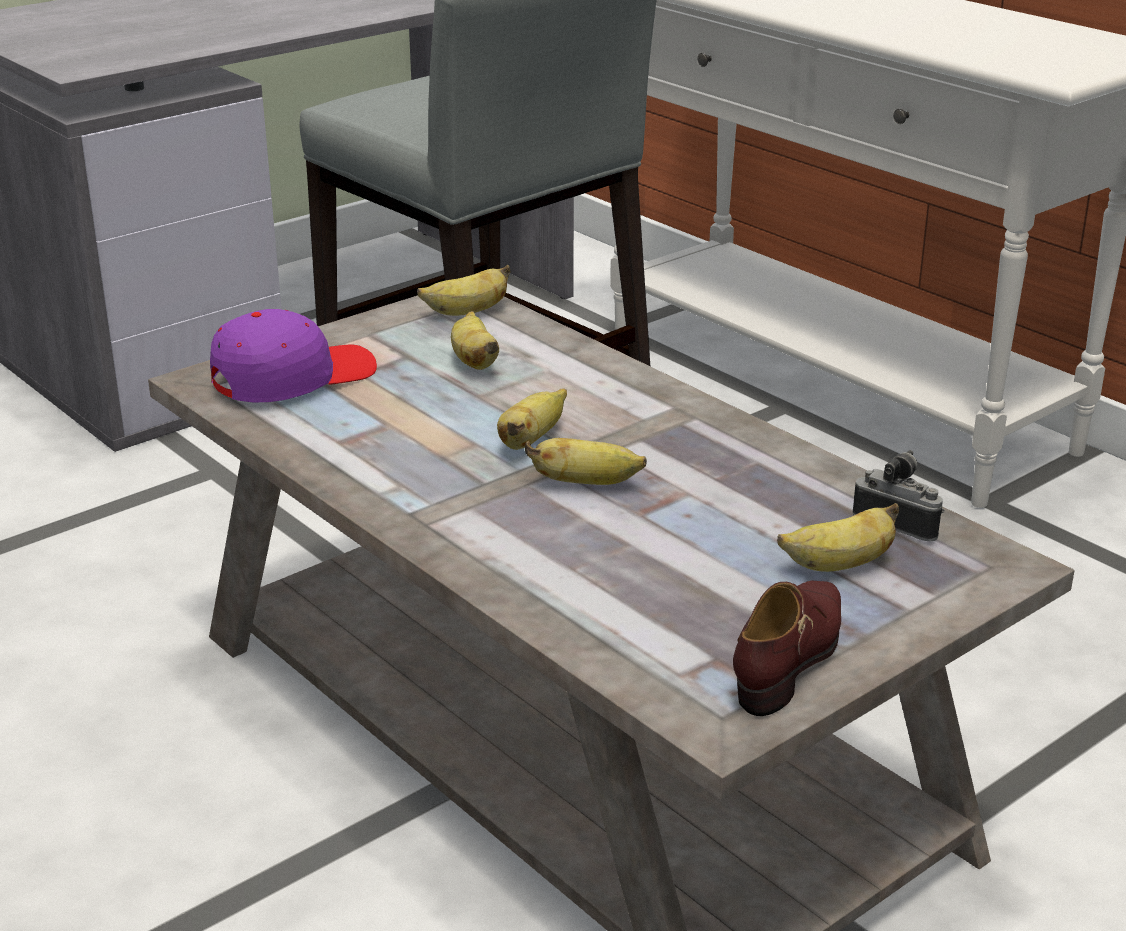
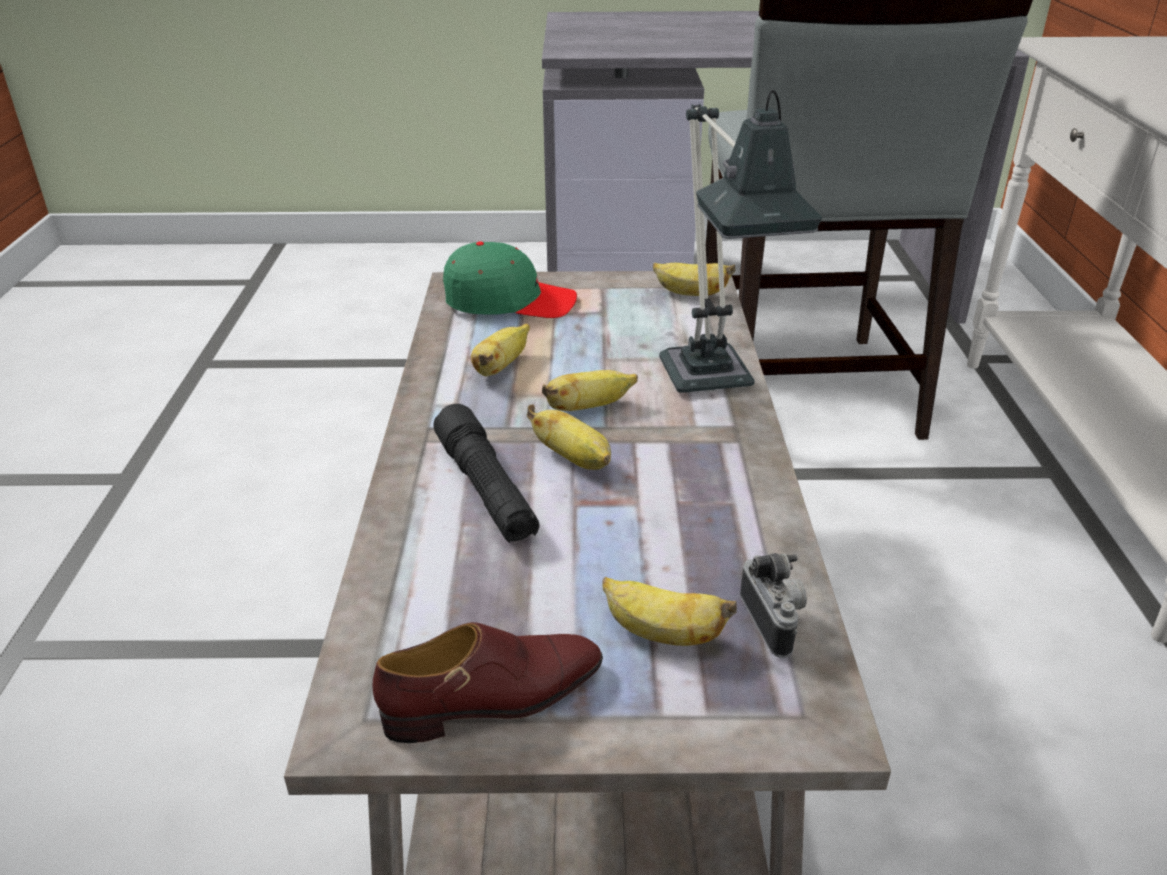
camera: 40 degrees right, 5 degrees up
purple cap [210,309,377,402] -> green cap [443,242,577,318]
banana [451,311,499,370] -> banana moved to [471,324,530,376]
none -> black flashlight [434,404,540,543]
none -> table lamp [659,90,822,393]

